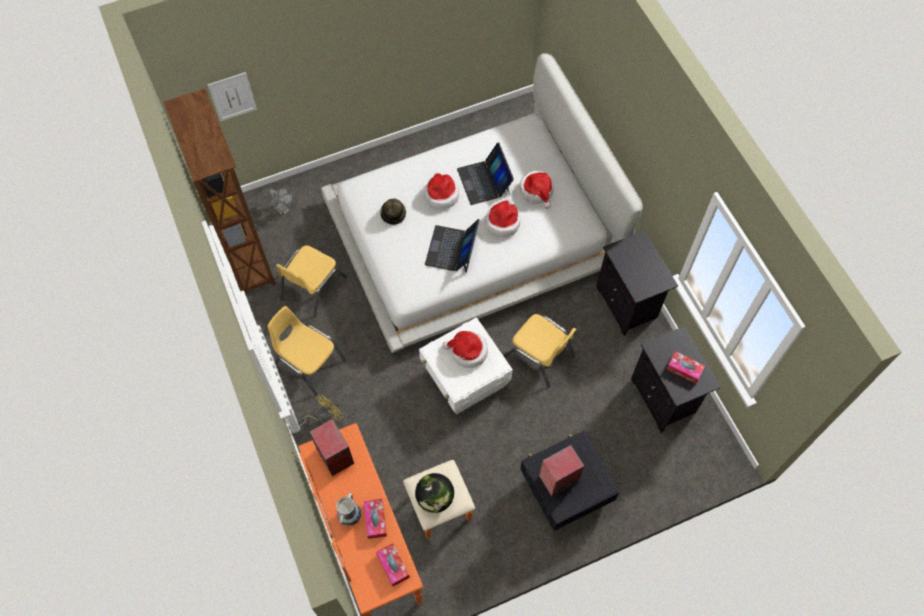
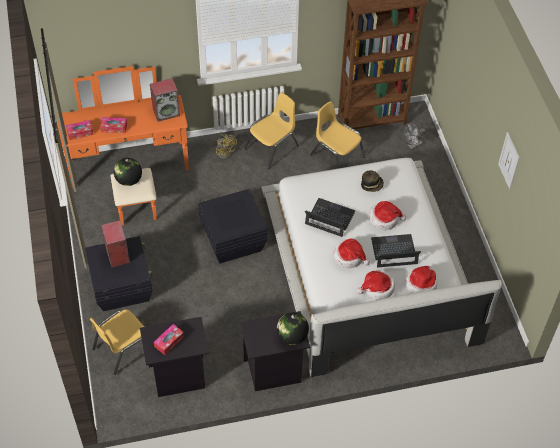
camera: 100 degrees right, 10 degrees down
picture [208,72,257,121] -> picture moved to [498,132,520,189]
vase [336,493,361,526] -> none
white storage box [419,317,513,414] -> black storage box [198,189,267,264]
hat [442,331,488,368] -> hat moved to [405,266,437,293]
yellow chair [503,314,576,388] -> yellow chair moved to [90,310,144,375]
none -> globe [277,312,309,345]

